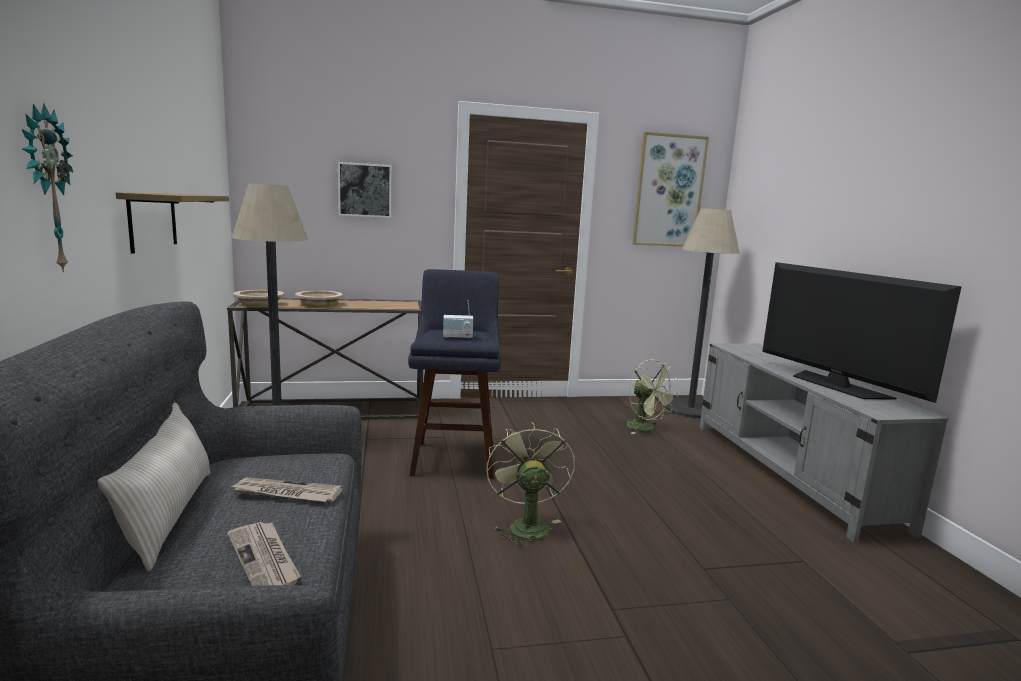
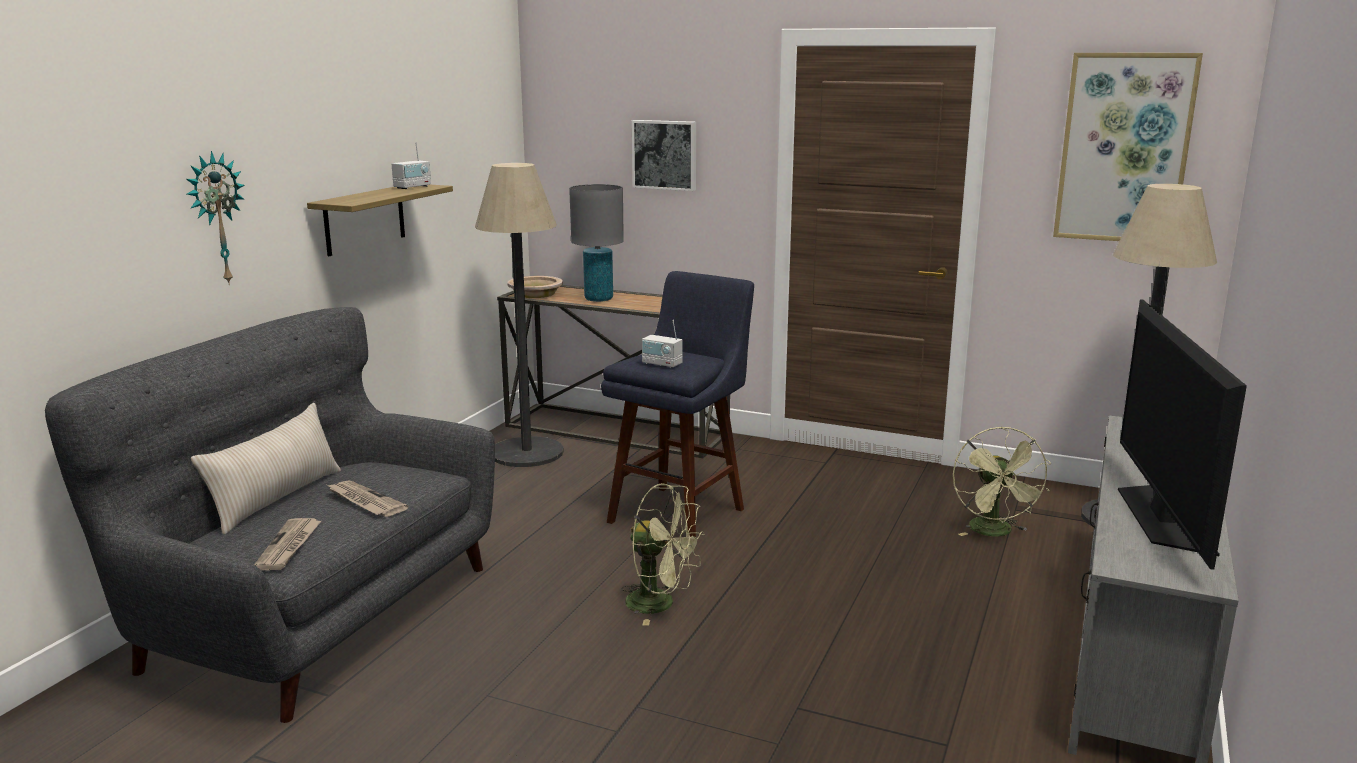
camera: 35 degrees right, 5 degrees up
beige bowl [295,291,343,307] -> grey table lamp [569,184,624,302]
green fan [486,421,575,548] -> green fan turned 90 degrees clockwise [622,483,705,625]
none -> radio [392,142,431,189]

